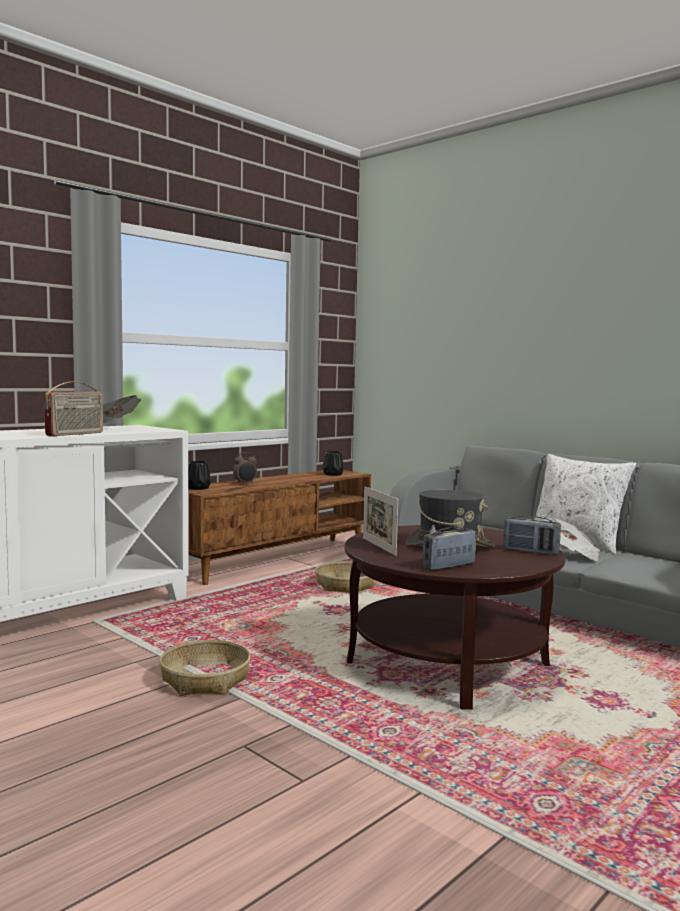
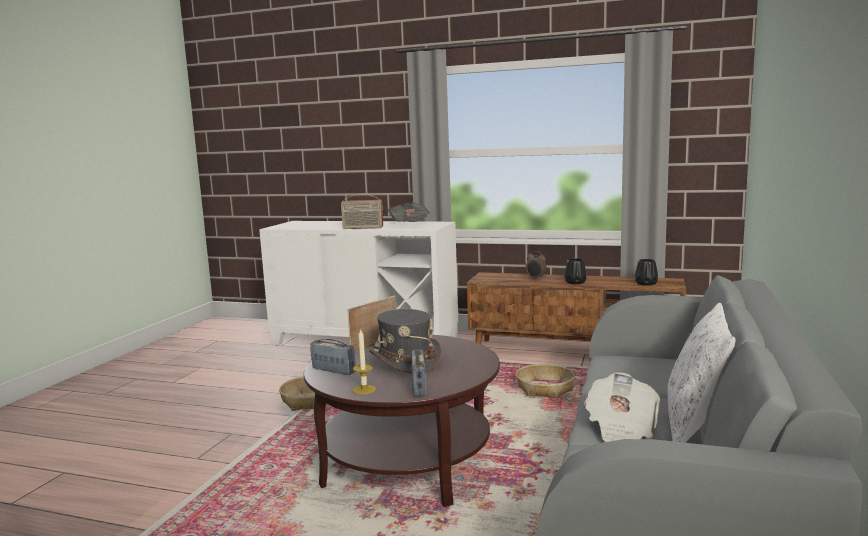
camera: 65 degrees right, 5 degrees up
black vase [188,461,211,490] -> black vase moved to [564,258,586,284]
none -> candle [353,328,376,395]

